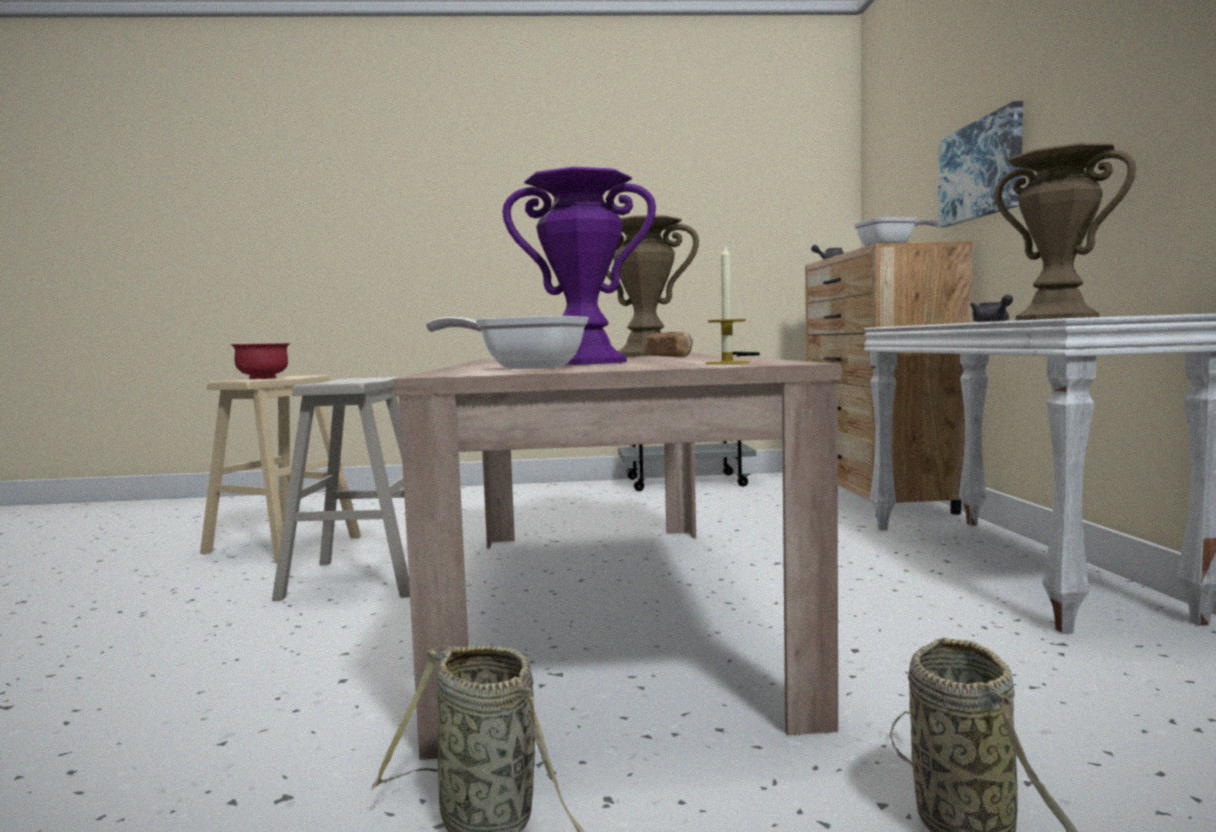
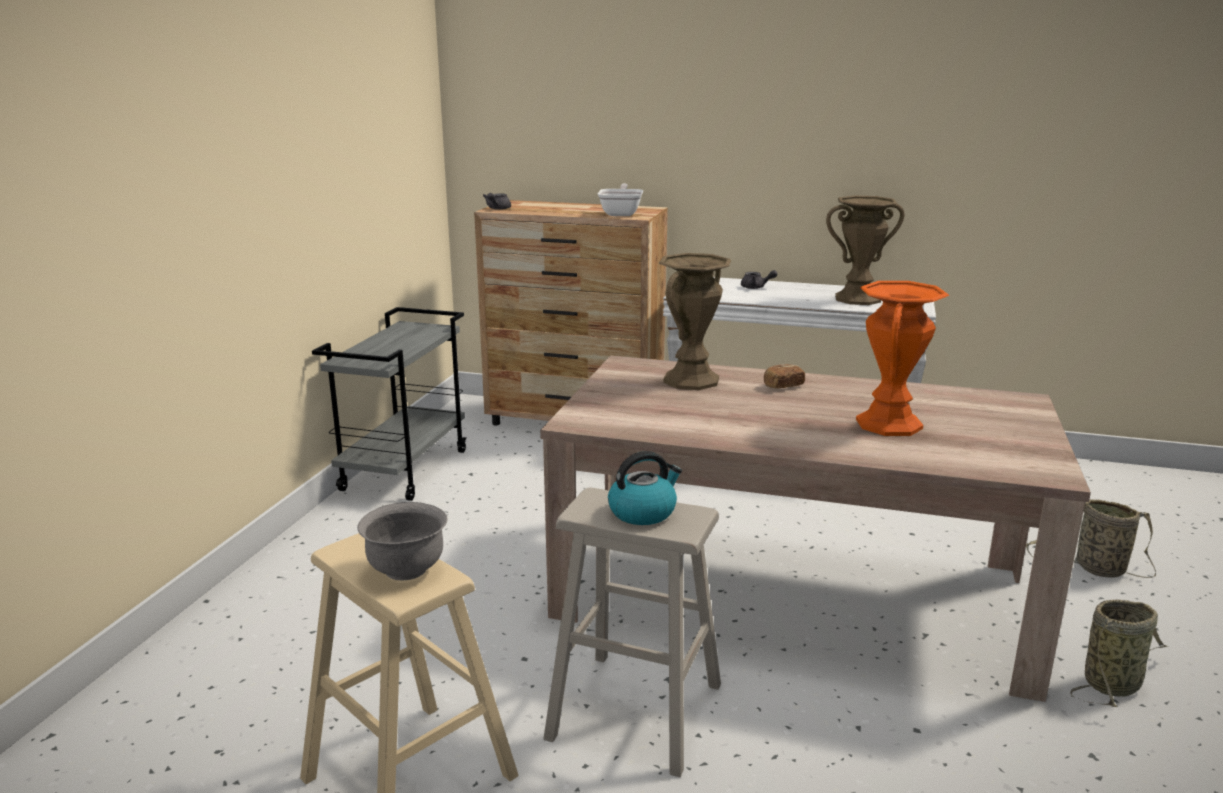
camera: 70 degrees left, 15 degrees up
red bowl [230,343,291,379] -> grey bowl [357,502,448,580]
frying pan [426,316,589,369] -> none
purple vase [502,167,656,365] -> orange vase [856,281,949,436]
candle [705,243,750,364] -> none
picture [938,101,1023,228] -> none
none -> kettle [608,451,682,525]

